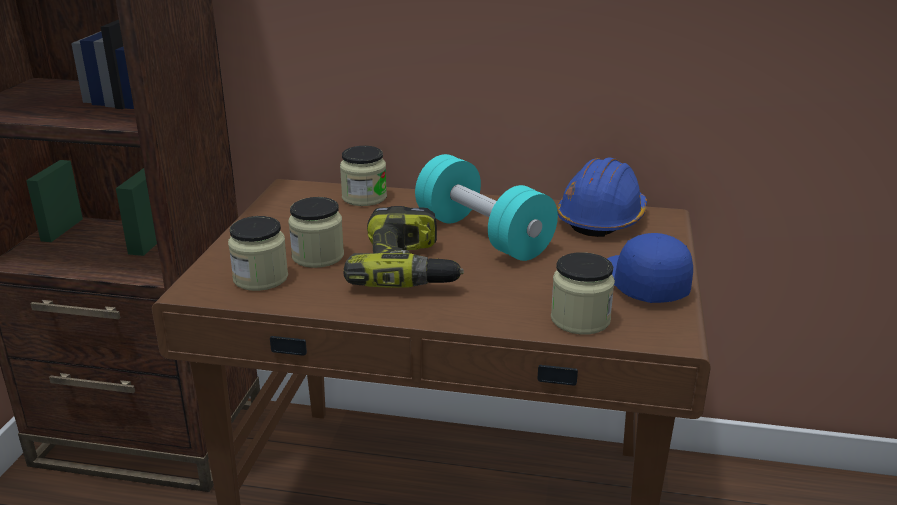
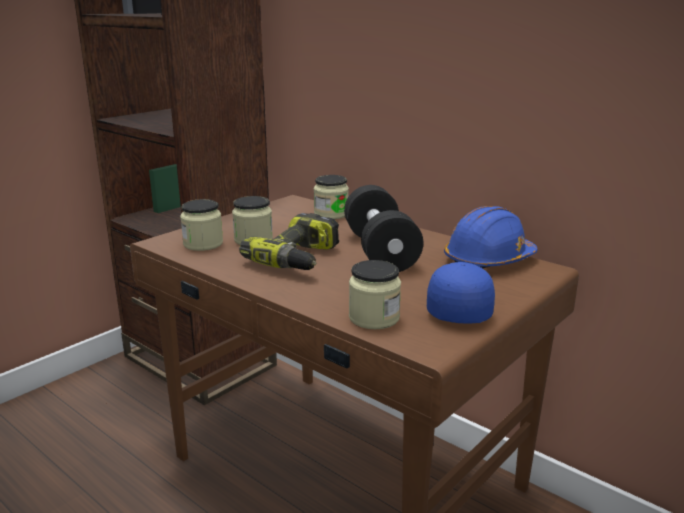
camera: 30 degrees right, 5 degrees down
turquoise dumbbell [415,154,558,261] -> black dumbbell [344,185,423,272]

